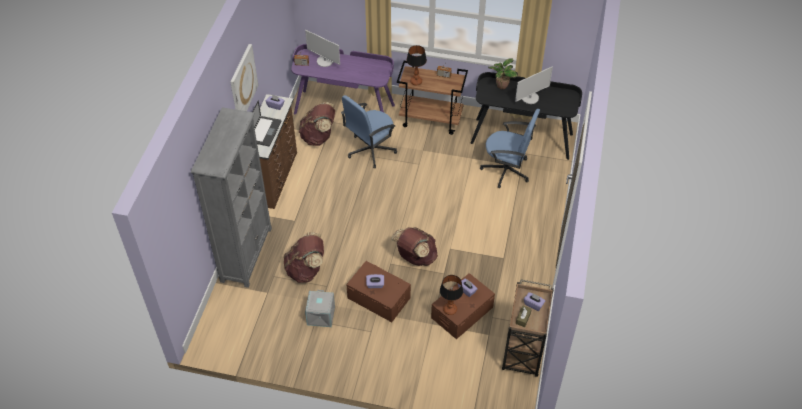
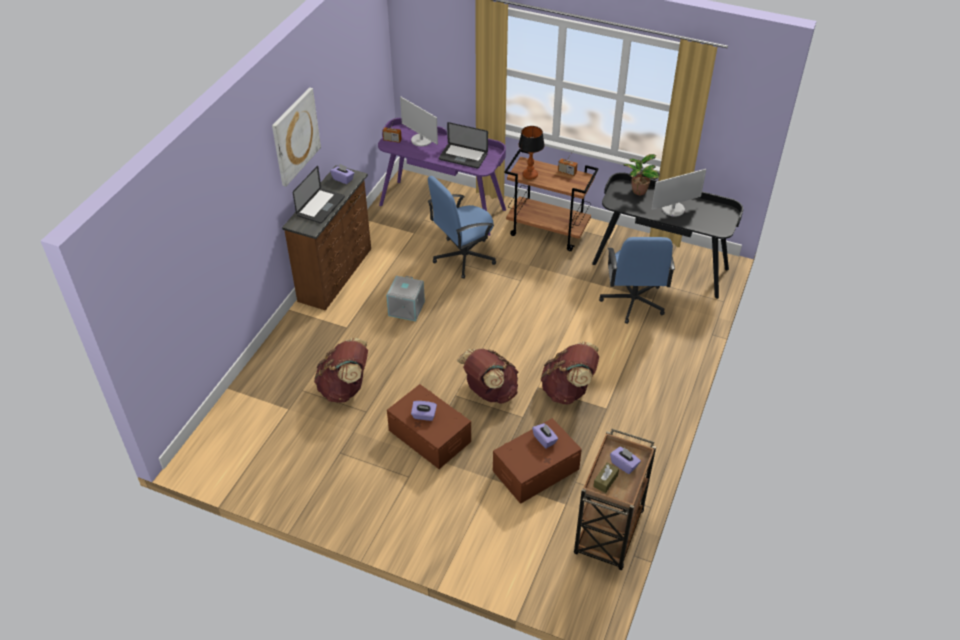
camera: 10 degrees right, 5 degrees down
grey bookcase [191,107,272,288] -> none
brown backpack [298,102,335,146] -> brown backpack moved to [541,342,599,404]
grey storage box [305,290,335,327] -> grey storage box moved to [386,276,425,321]
table lamp [440,275,463,315] -> none
blue office chair [480,109,540,188] -> blue office chair turned 60 degrees clockwise [599,237,675,324]
none -> laptop [439,122,488,169]

